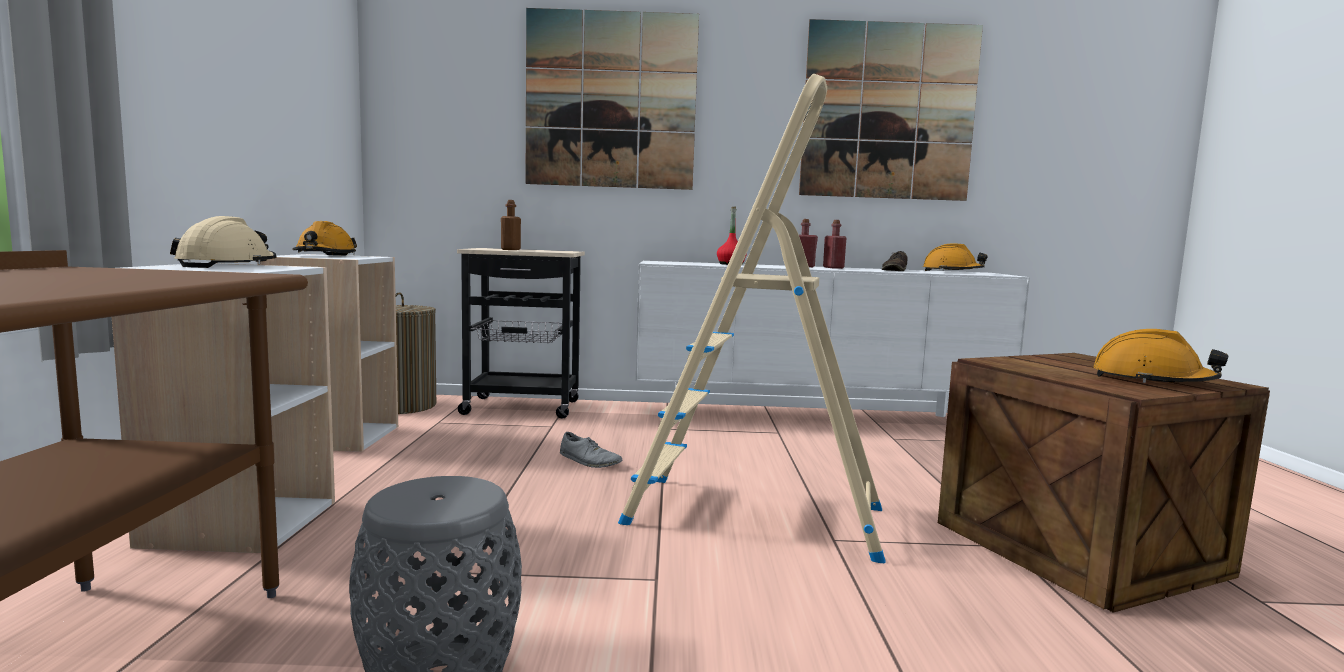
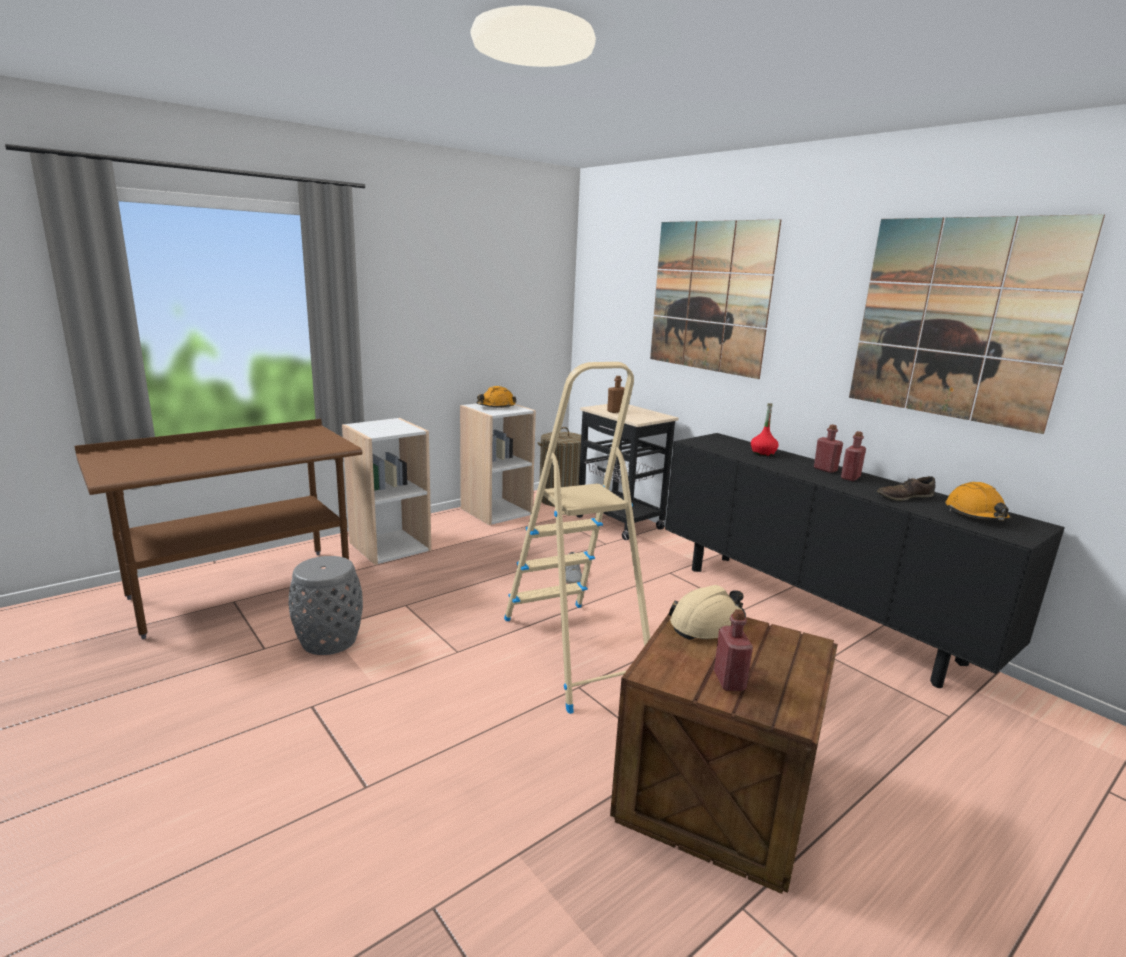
camera: 50 degrees right, 10 degrees up
beige hard hat [170,216,276,268] -> beige hard hat moved to [668,585,746,640]
white cabinet [636,261,1030,422] -> black cabinet [665,433,1065,688]
orange hard hat [1093,329,1229,383] -> red bottle [714,610,753,691]

